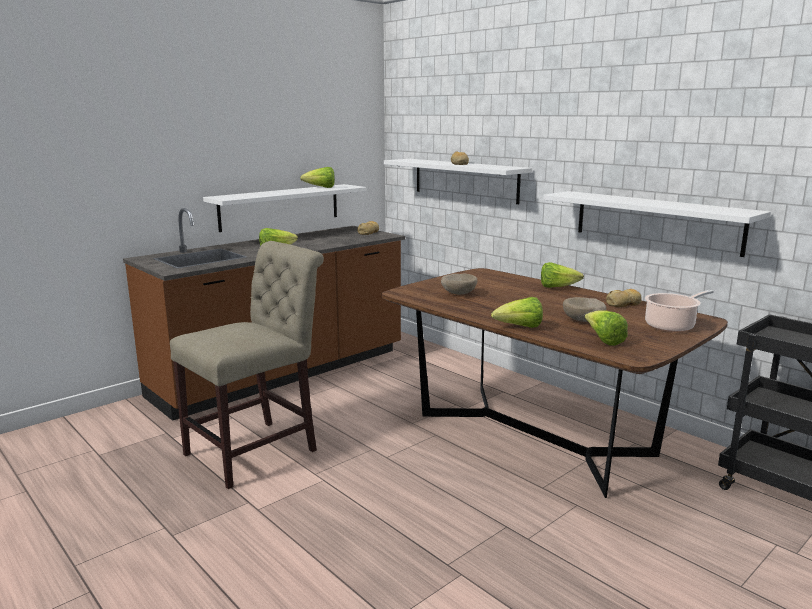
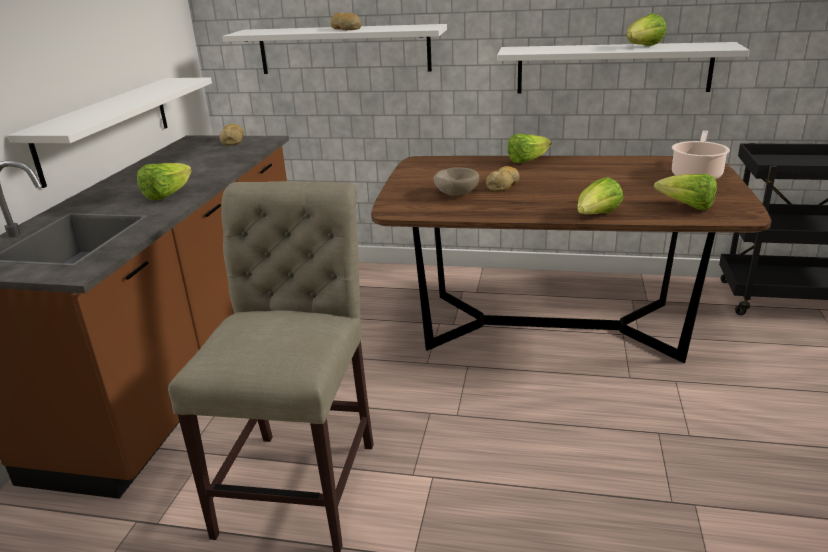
camera: 35 degrees left, 10 degrees up
lettuce [300,167,335,188] -> lettuce moved to [627,13,667,46]
beige bowl [563,297,606,322] -> none
bread [606,289,642,307] -> bread moved to [486,166,519,191]

